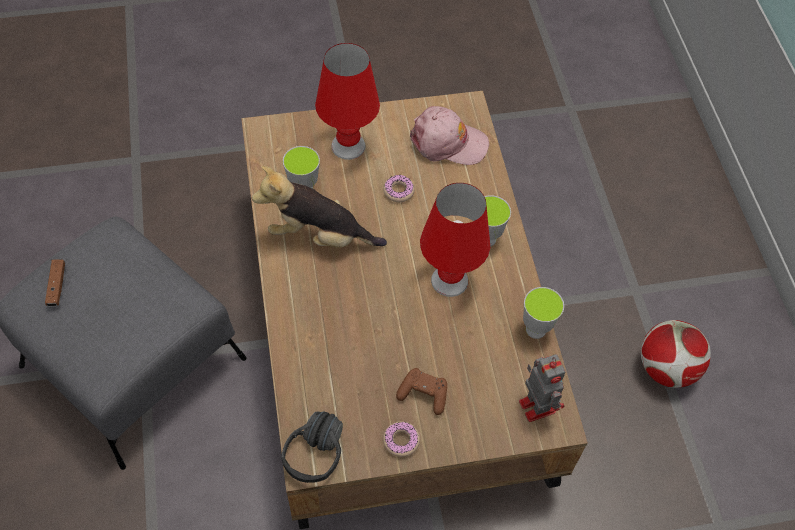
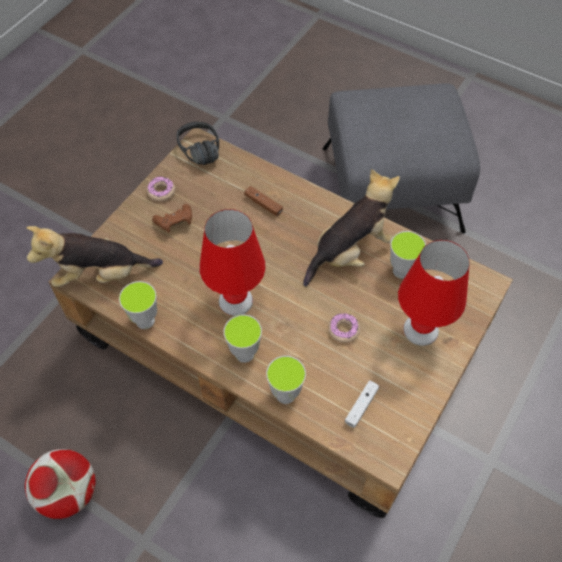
camera: 135 degrees right, 0 degrees up
brown game controller [45,259,65,306] -> brown game controller moved to [244,186,283,216]
pink cap [410,106,489,165] -> white game controller [345,380,379,428]
toy robot [519,354,566,422] -> plush toy [26,226,163,287]
none -> cup [266,356,306,404]

